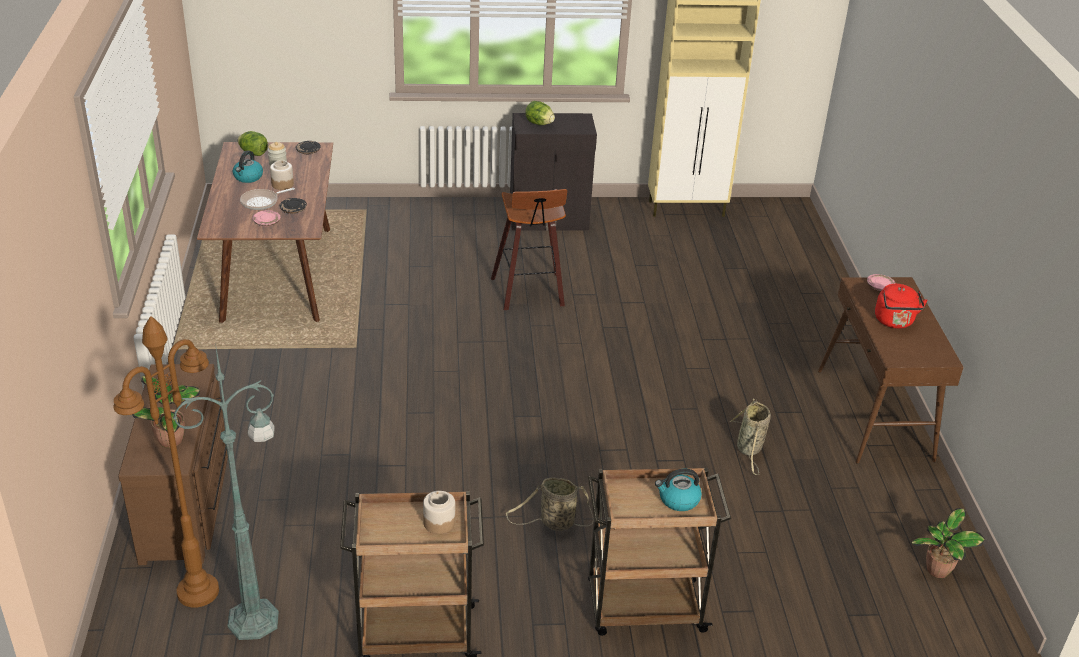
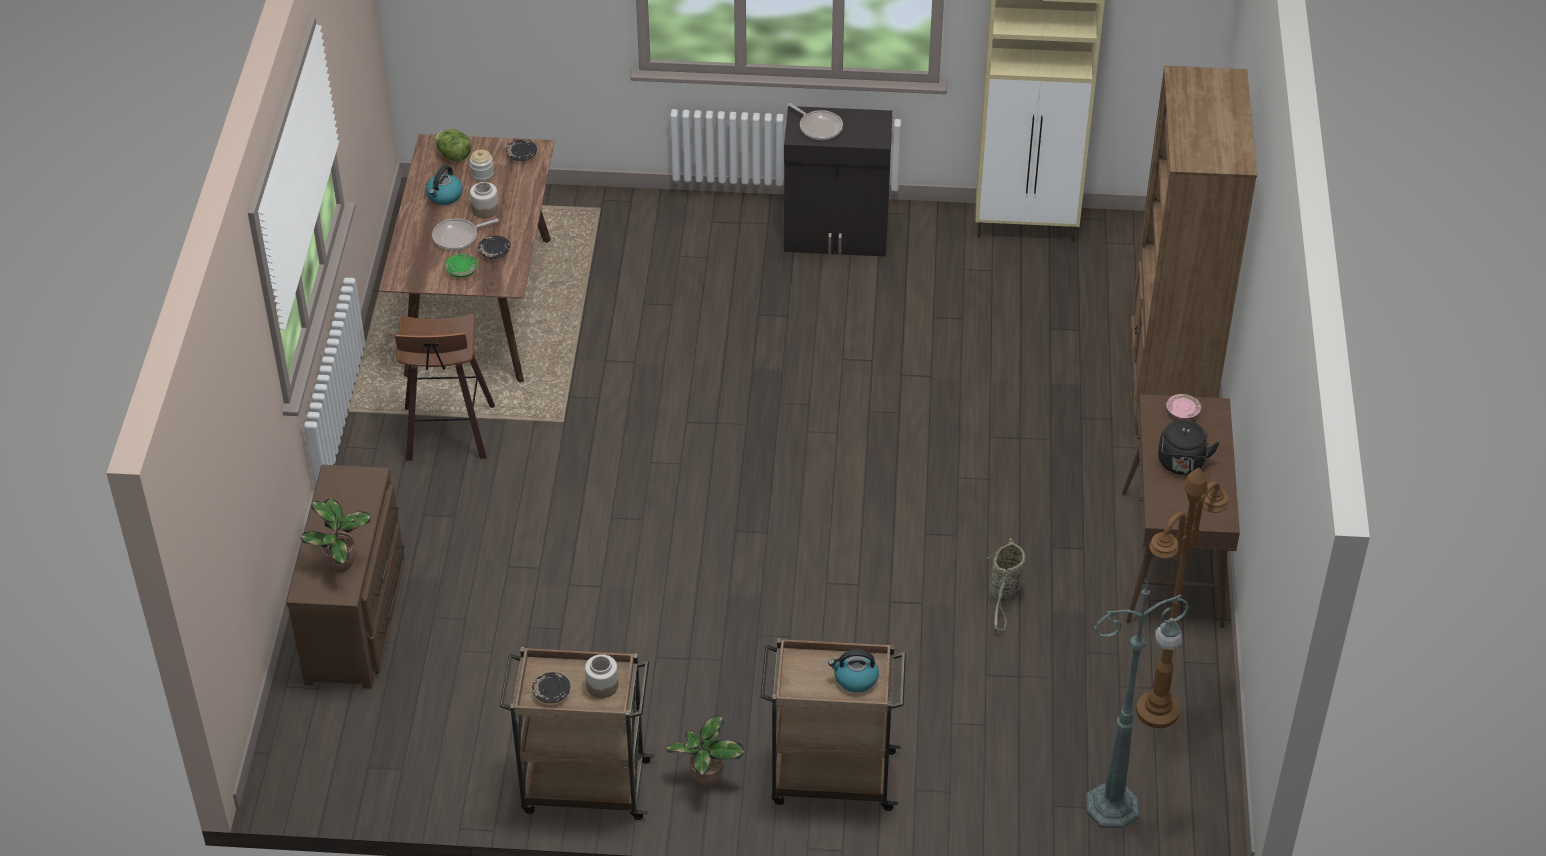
camera: 10 degrees right, 10 degrees up
brown floor lamp [113,316,219,608] -> brown floor lamp moved to [1136,468,1228,728]
green floor lamp [173,348,279,640] -> green floor lamp moved to [1086,568,1189,828]
pink plate [253,210,280,226] -> green plate [445,254,478,278]
stool [491,189,567,310] -> stool moved to [395,314,495,461]
basket [506,478,594,531] -> none
lettuce [525,101,555,125] -> frying pan [788,103,843,140]
red kettle [875,284,928,329] -> black kettle [1158,420,1219,475]
potted plant [911,508,985,578] -> potted plant moved to [665,715,745,788]
none -> black plate [532,672,570,704]
none -> brown bookcase [1130,66,1257,435]

